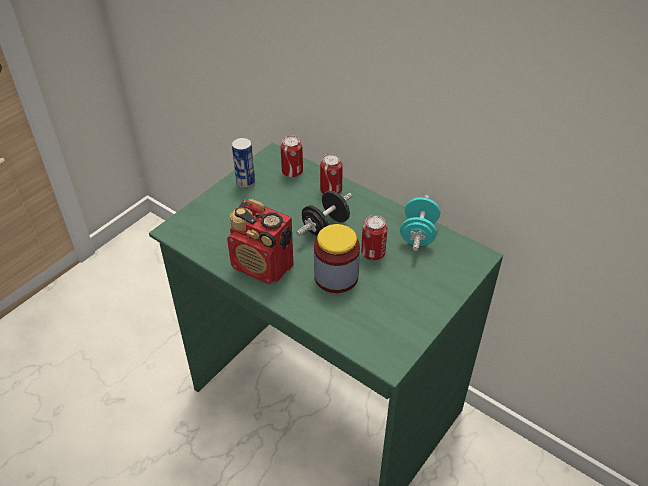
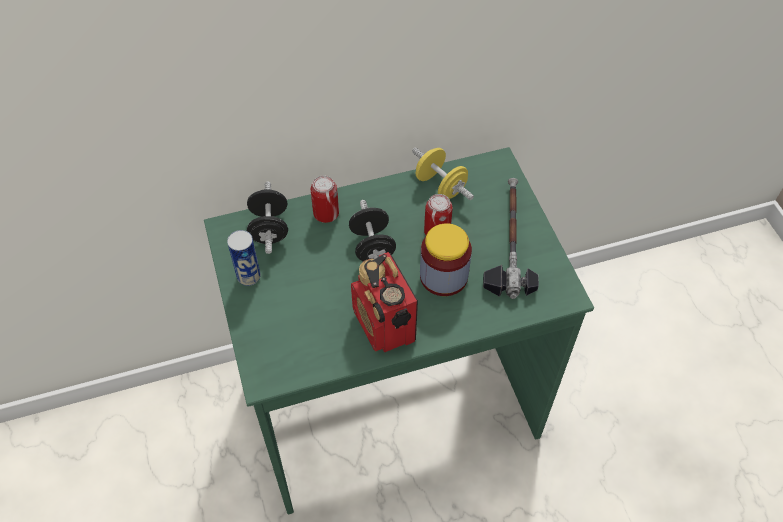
camera: 55 degrees left, 10 degrees up
radio [227,199,293,284] -> radio turned 90 degrees clockwise [351,252,418,352]
can [281,136,303,177] -> black dumbbell [247,181,288,254]
turquoise dumbbell [400,195,440,251] -> yellow dumbbell [412,148,474,200]
none -> hammer [483,178,539,299]

